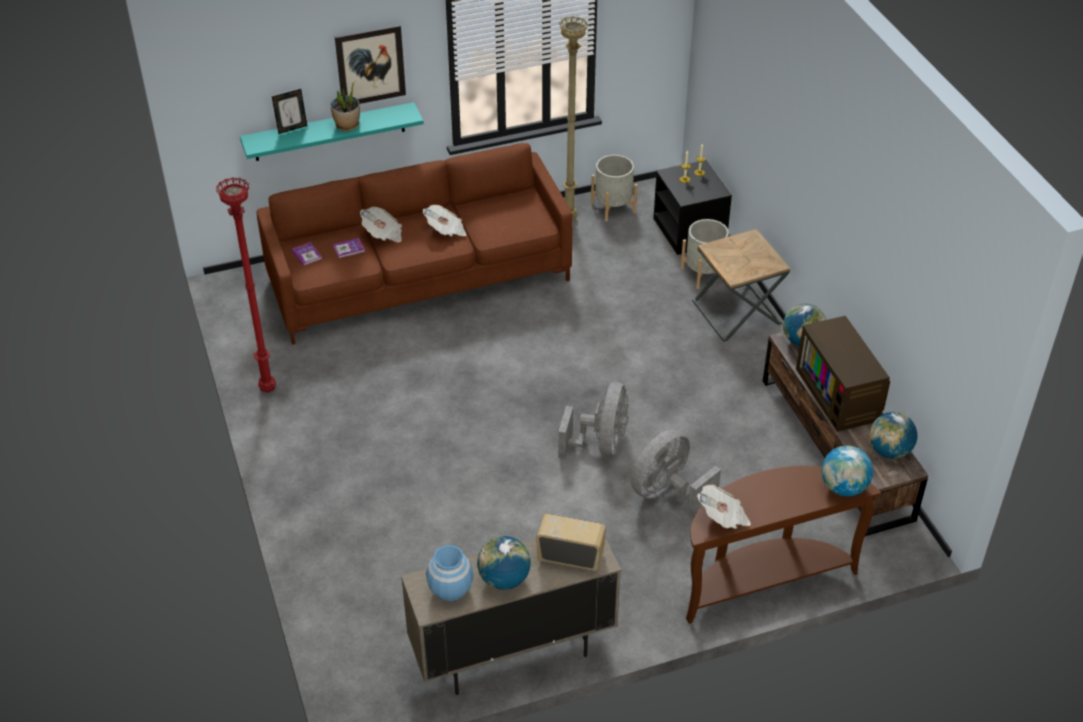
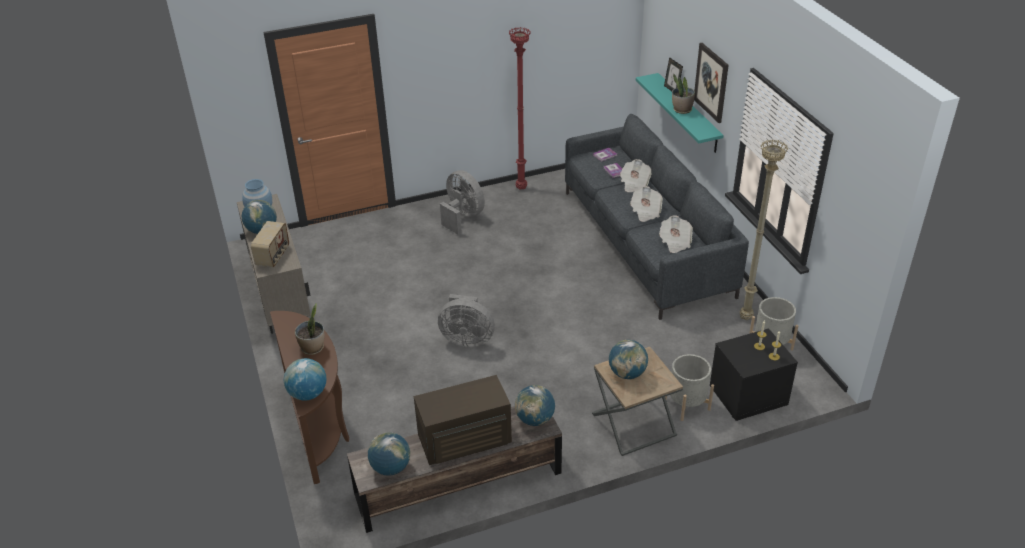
camera: 90 degrees right, 5 degrees down
brown sofa [257,143,573,345] -> grey sofa [565,114,749,320]
grey fan [631,429,721,516] -> grey fan moved to [440,170,485,235]
newspaper [697,485,751,529] -> newspaper moved to [659,216,693,253]
none -> potted plant [295,303,325,355]
none -> globe [609,340,648,379]

